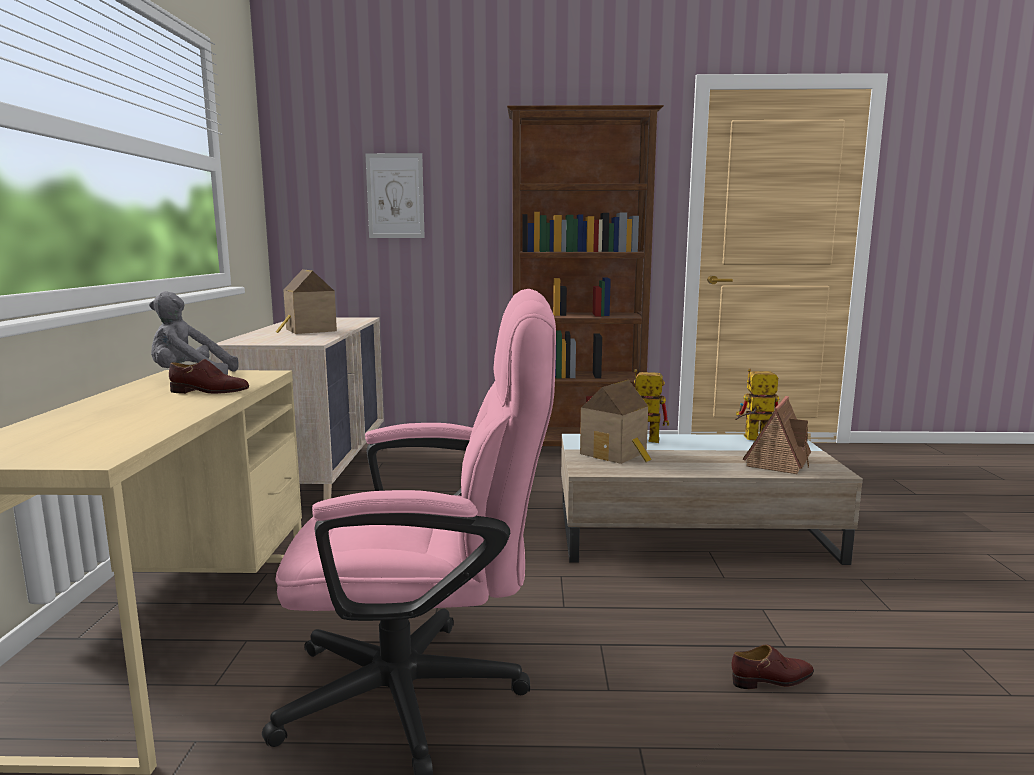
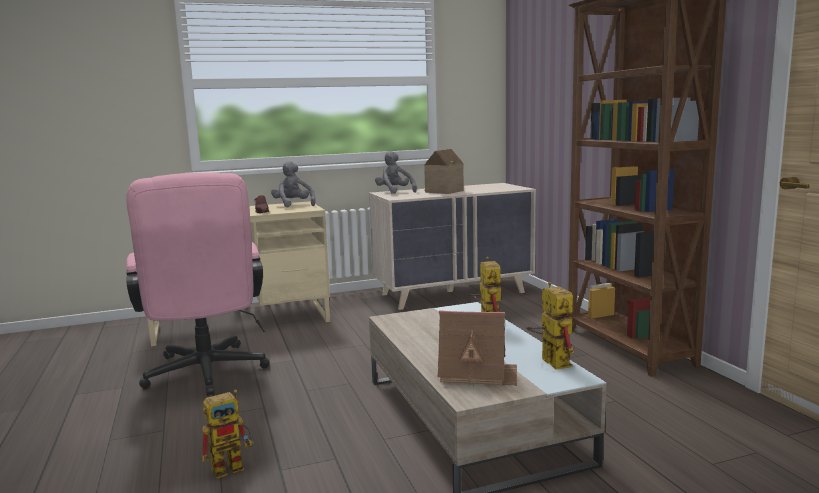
camera: 70 degrees right, 0 degrees up
picture [365,153,425,238] -> none
toy house [580,380,652,464] -> none
brown shoe [732,645,814,689] -> toy robot [201,390,253,479]
none -> grey plush toy [375,151,417,194]

